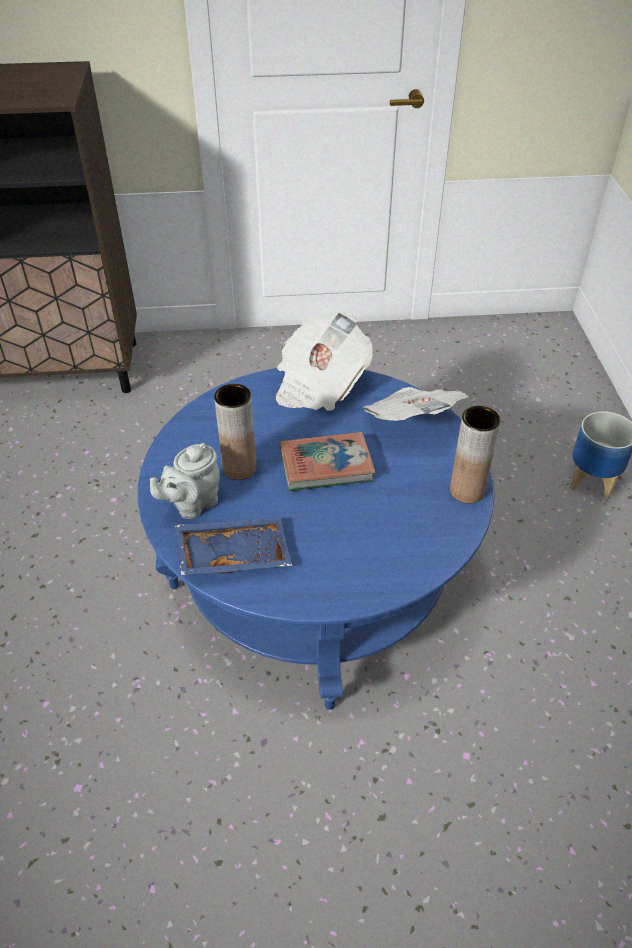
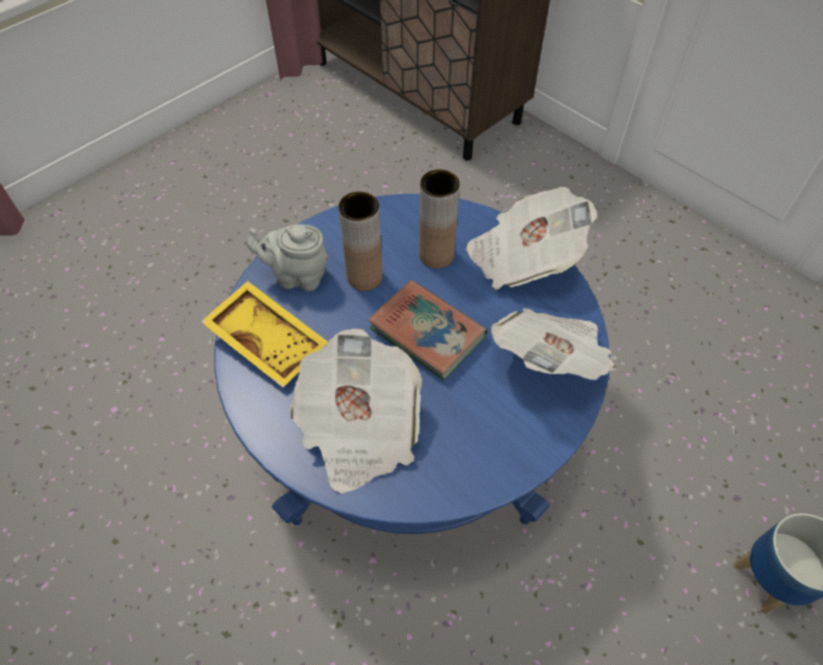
camera: 50 degrees right, 10 degrees up
blue tray [175,517,292,575] -> yellow tray [201,281,328,387]
brown vase [450,406,501,504] -> brown vase moved to [419,169,460,269]
none -> newspaper [289,329,422,494]

